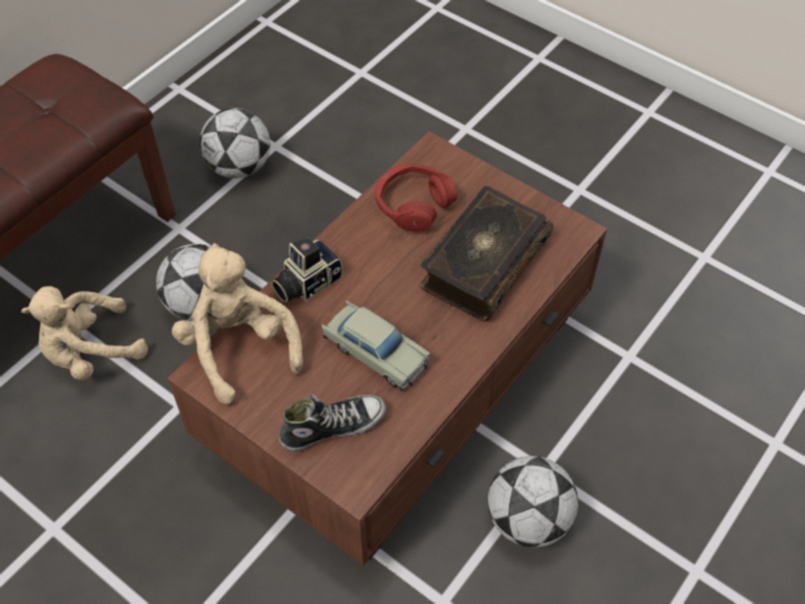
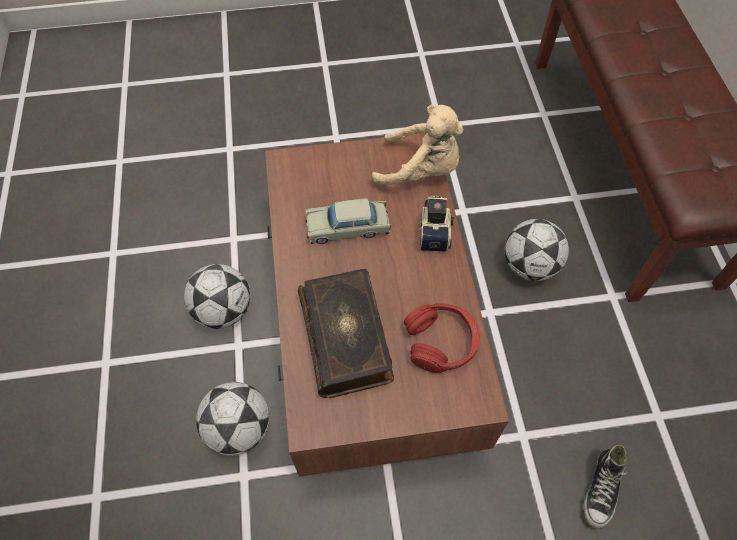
camera: 135 degrees right, 5 degrees up
beige plush toy [21,286,148,380] -> none
football [199,108,270,179] -> football moved to [196,382,269,456]
shoe [279,394,386,452] -> shoe moved to [584,444,627,529]

